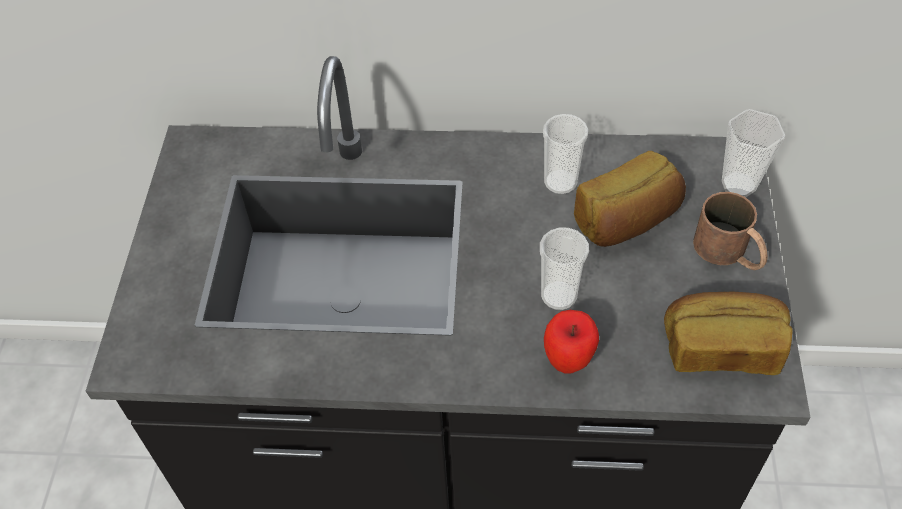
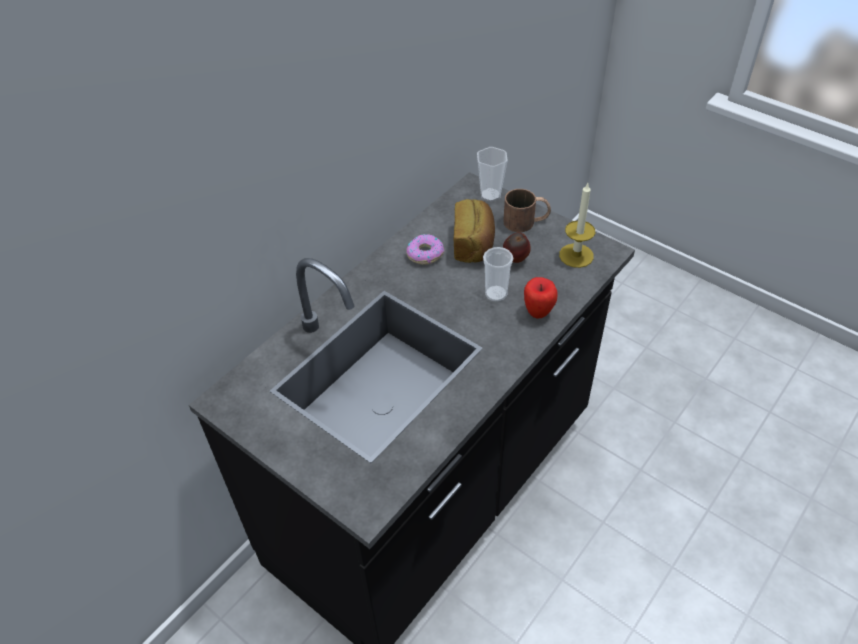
camera: 55 degrees left, 5 degrees down
cup [543,114,588,194] -> donut [406,234,445,265]
bread [664,292,793,375] -> candle [559,183,595,268]
none -> apple [503,232,531,263]

